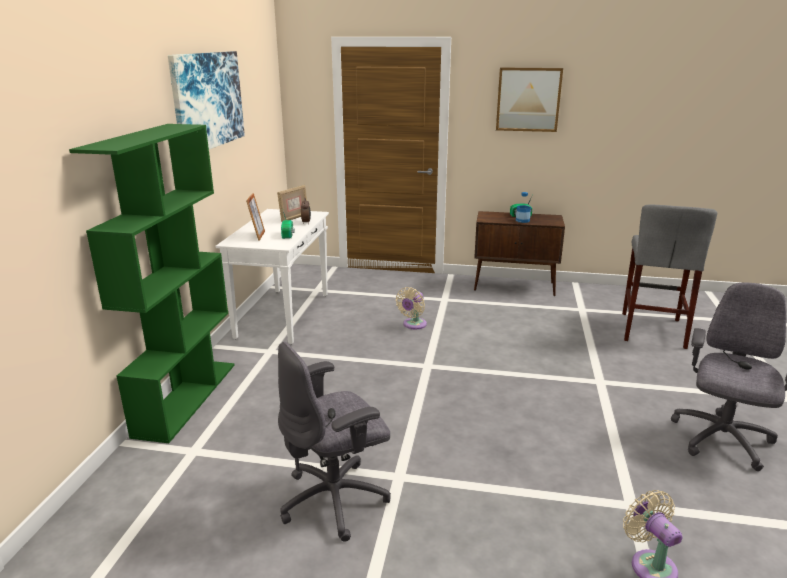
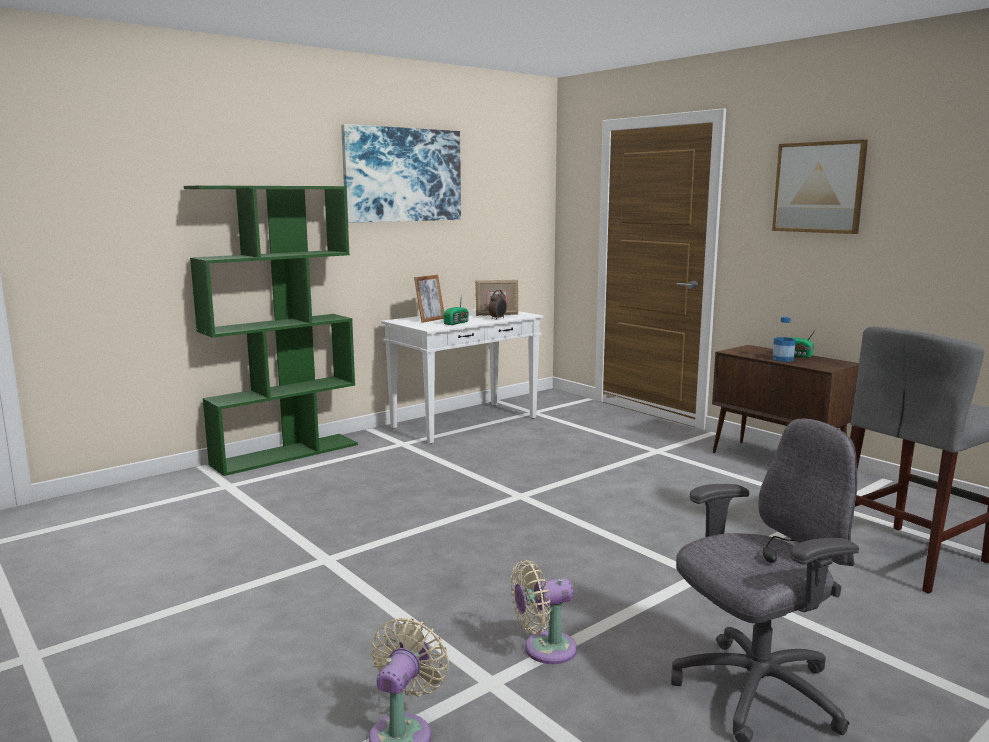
camera: 40 degrees right, 10 degrees down
grey office chair [278,342,391,542] -> none
beige fan [396,287,427,329] -> beige fan moved to [511,560,577,664]

